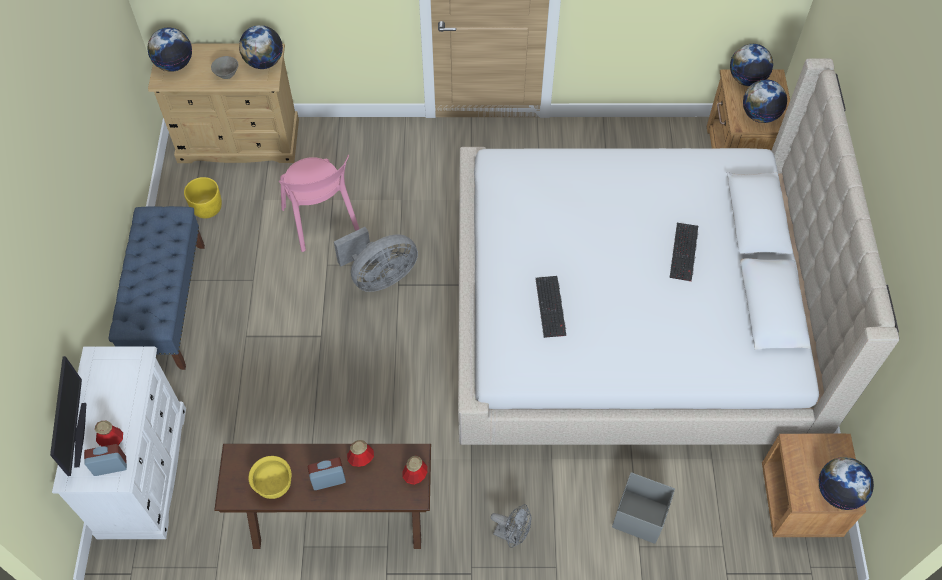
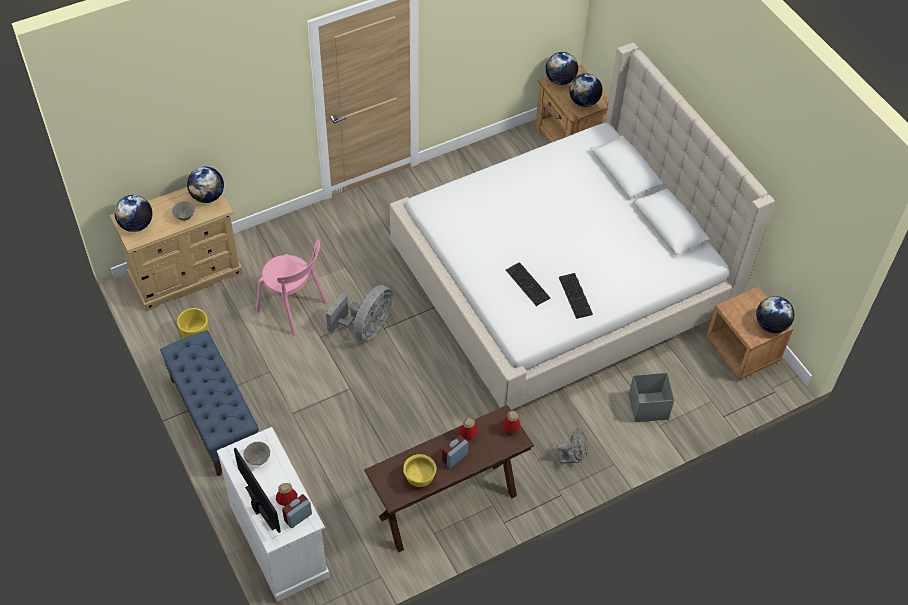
camera: 30 degrees left, 5 degrees down
keyboard [669,223,698,282] -> keyboard moved to [559,273,593,319]
none -> grey bowl [243,442,270,465]

